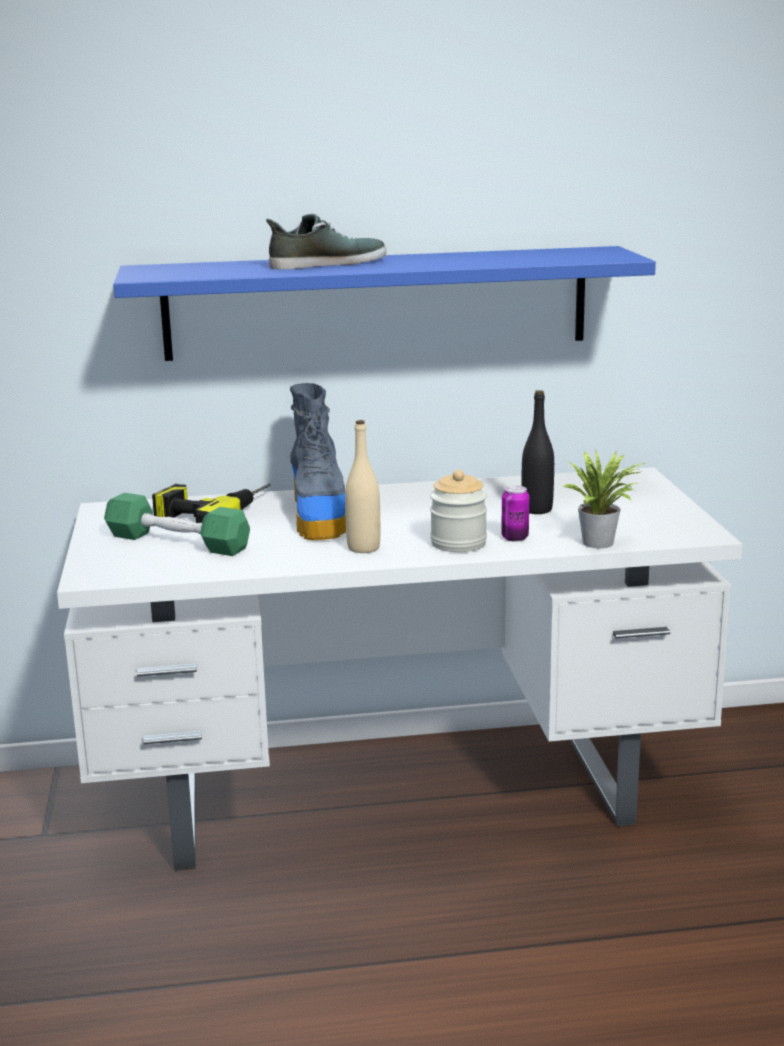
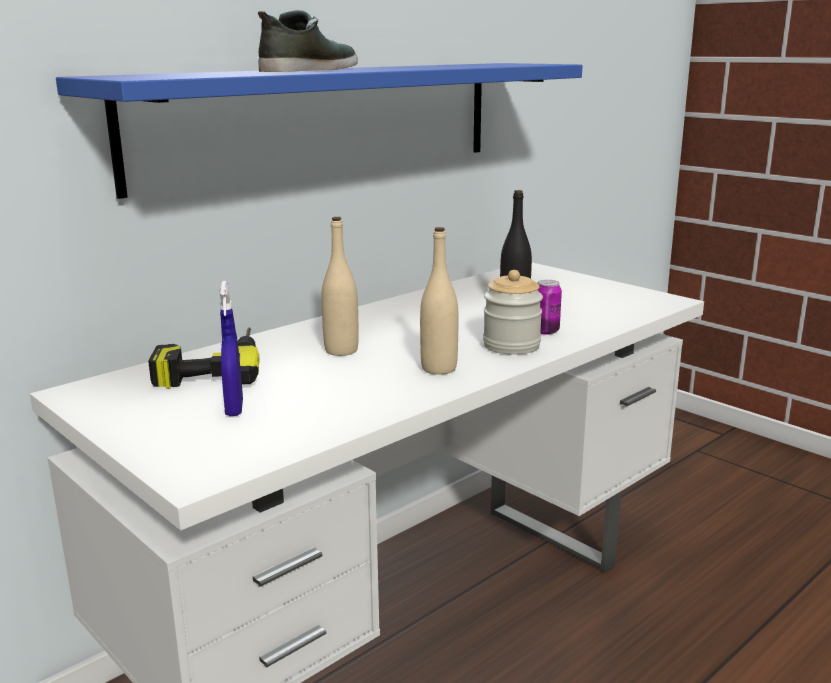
camera: 35 degrees left, 0 degrees up
green dumbbell [104,493,250,556] -> blue spray bottle [219,281,243,416]
boot [290,383,346,540] -> beige bottle [321,217,359,356]
potted plant [562,450,646,548] -> none

